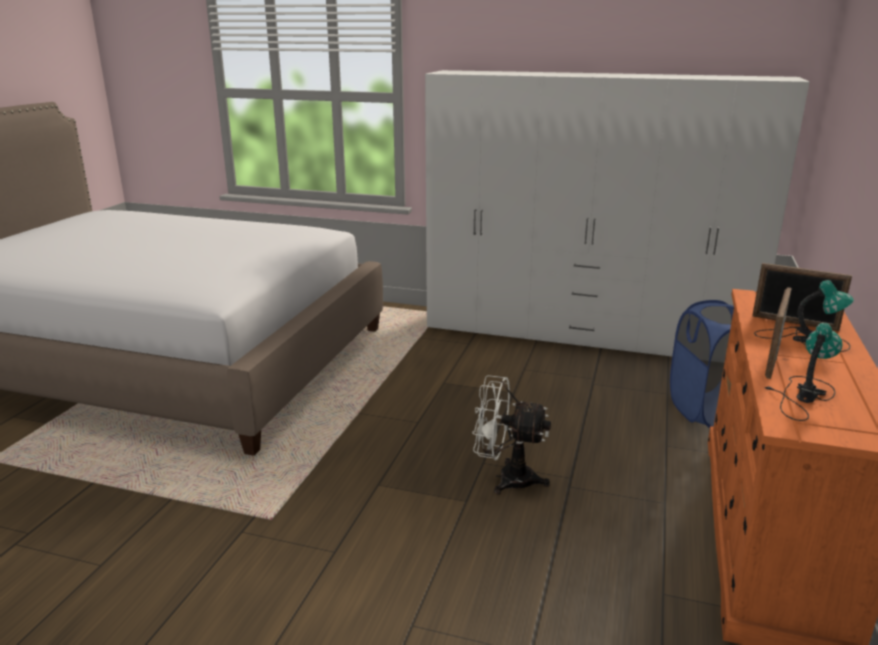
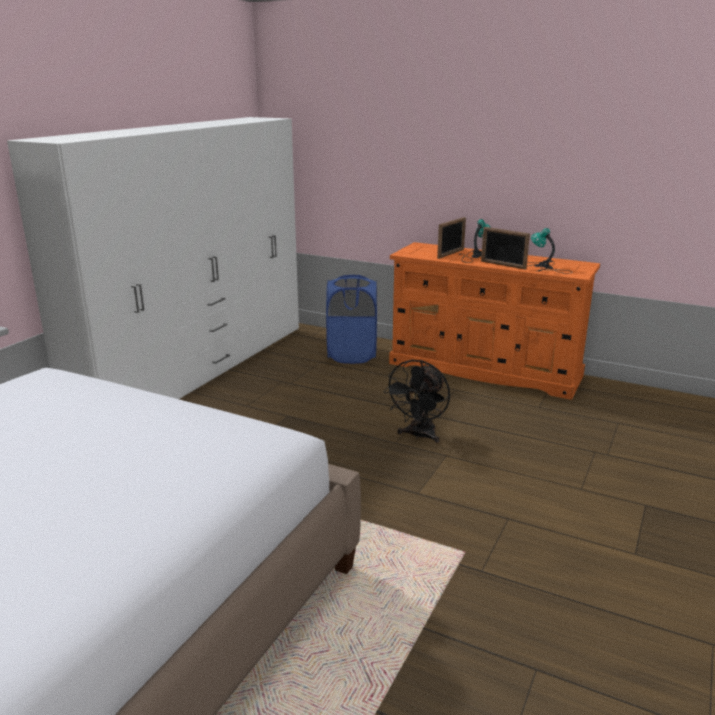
camera: 80 degrees left, 0 degrees up
white fan [472,375,551,494] -> black fan [384,360,450,443]

